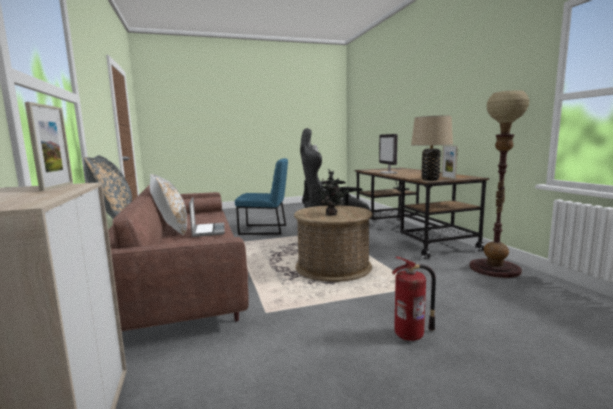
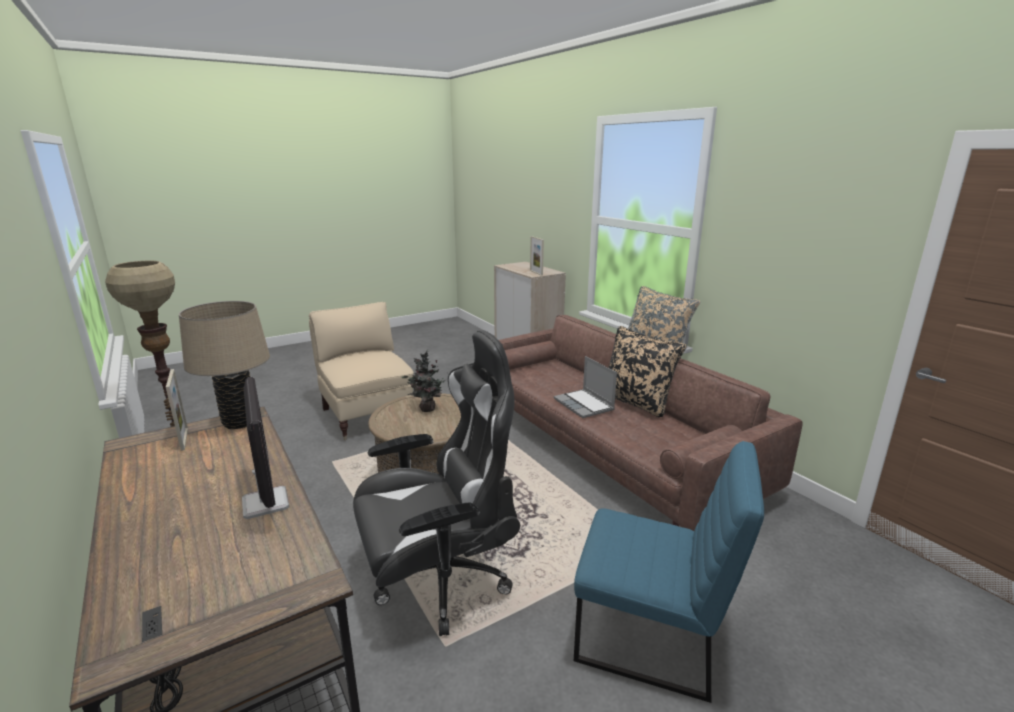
camera: 165 degrees right, 10 degrees up
white pillow [150,174,187,235] -> black pillow [608,326,687,418]
blue chair [235,158,288,235] -> blue chair turned 150 degrees counterclockwise [574,441,764,703]
fire extinguisher [392,257,436,341] -> beige armchair [309,302,414,440]

